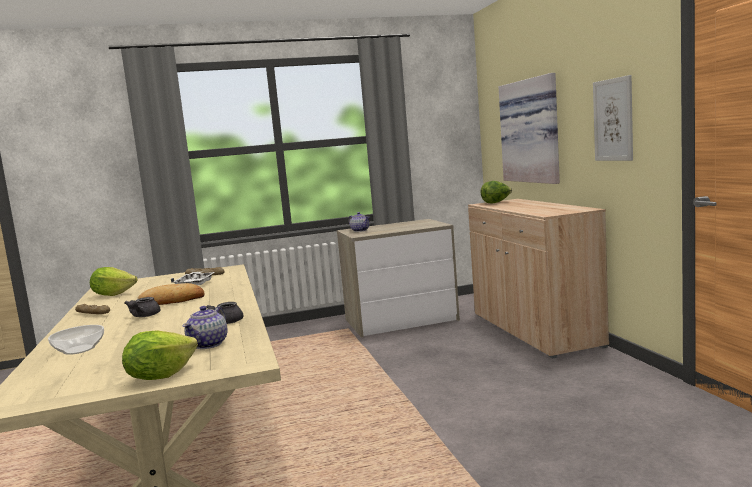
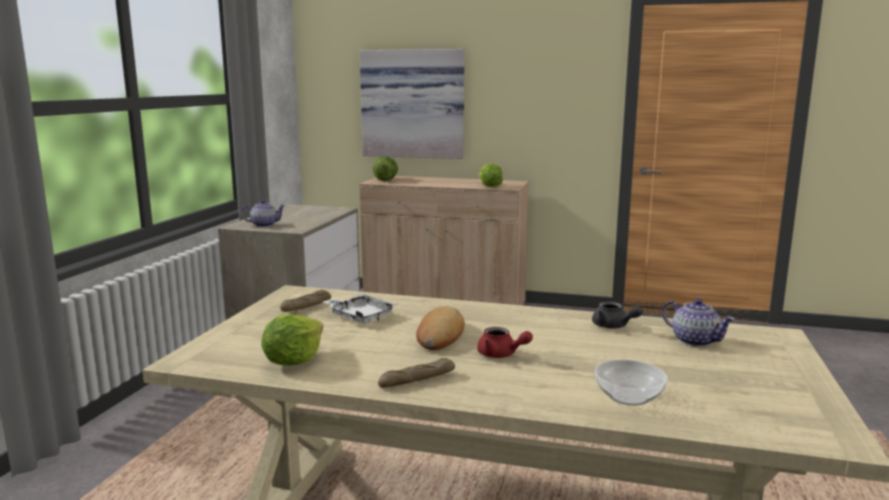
camera: 60 degrees left, 5 degrees up
lettuce [122,330,198,380] -> lettuce moved to [480,163,503,187]
grey teapot [124,297,161,317] -> red teapot [477,327,533,358]
picture [593,75,633,161] -> none

